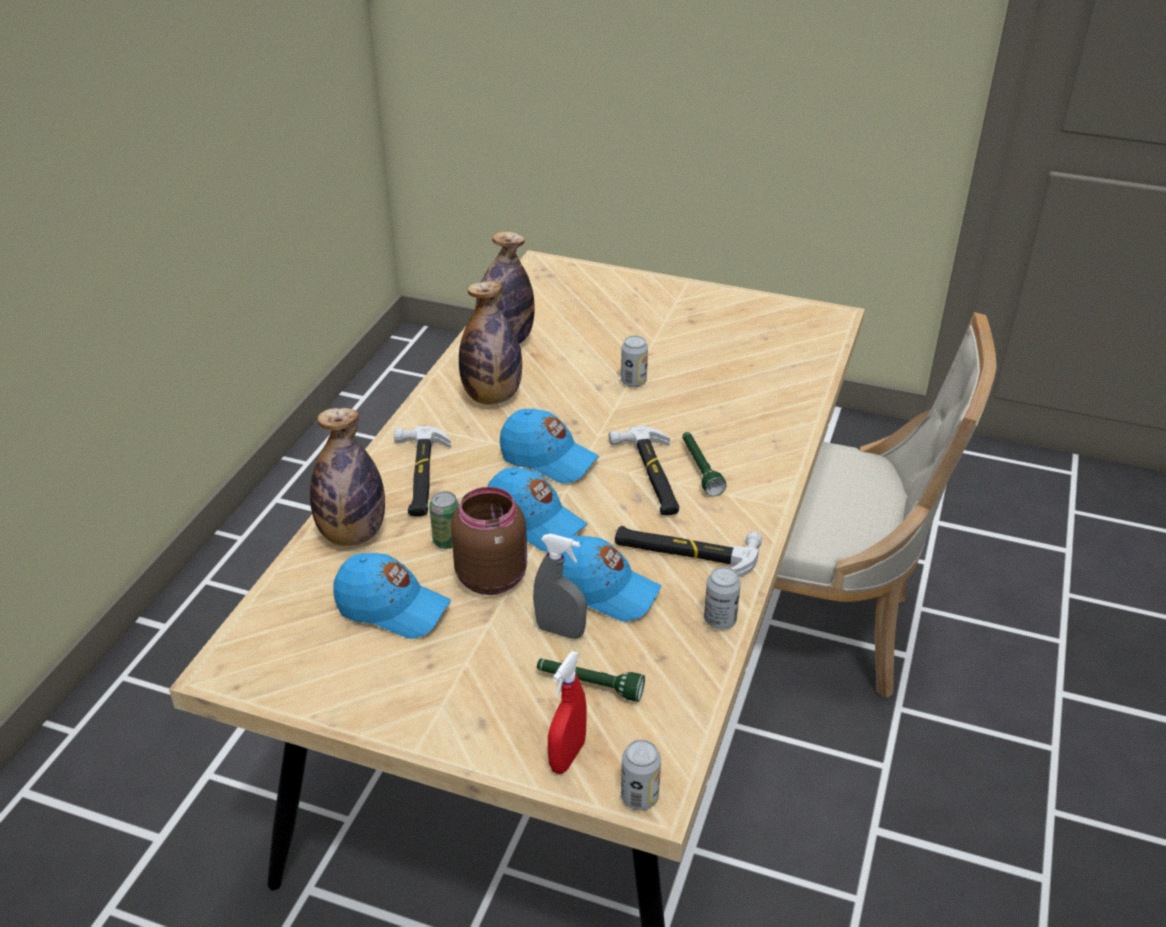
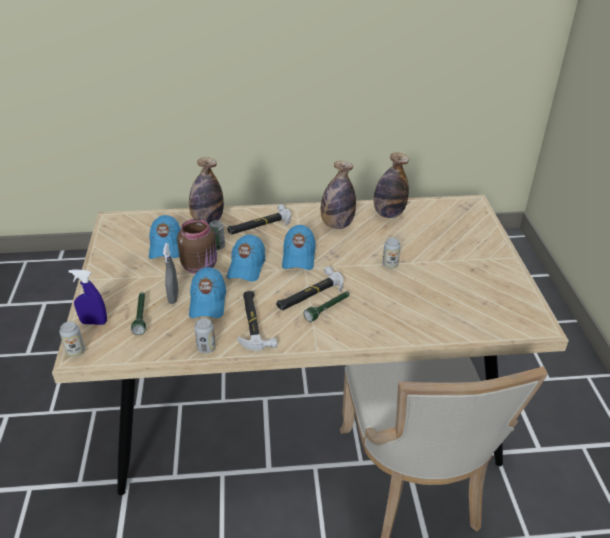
camera: 65 degrees right, 0 degrees up
red spray bottle [548,651,587,774] -> blue spray bottle [69,269,107,325]

